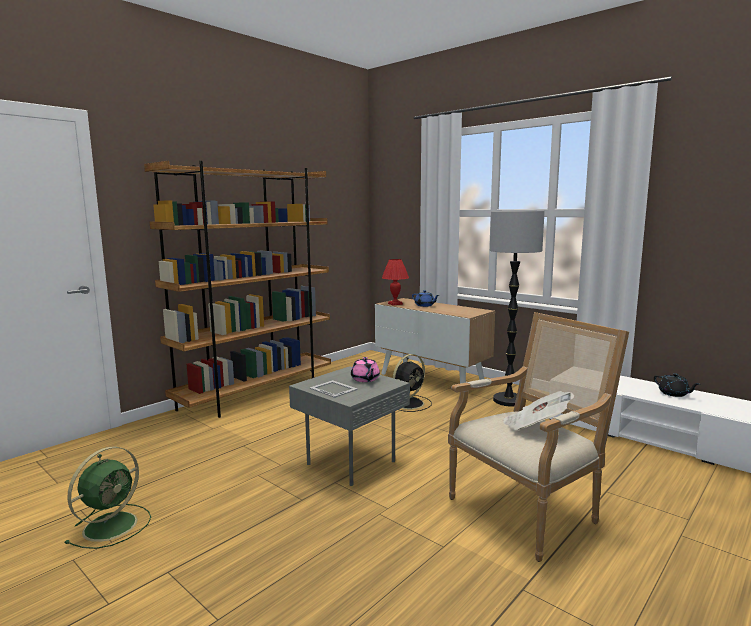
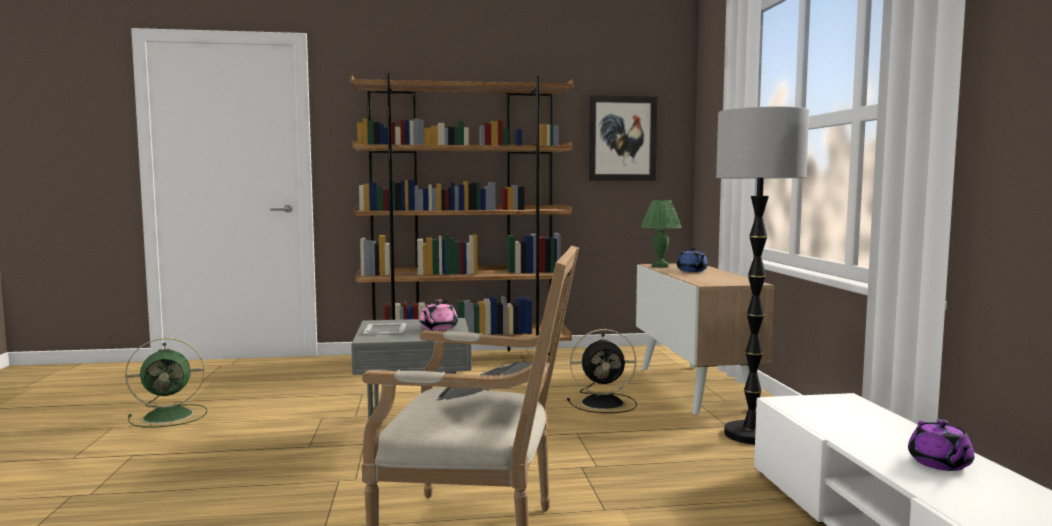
camera: 40 degrees right, 5 degrees down
red table lamp [382,259,409,306] -> green table lamp [641,200,682,268]
black teapot [654,373,699,397] -> purple teapot [908,419,974,471]
none -> picture [588,95,657,181]

